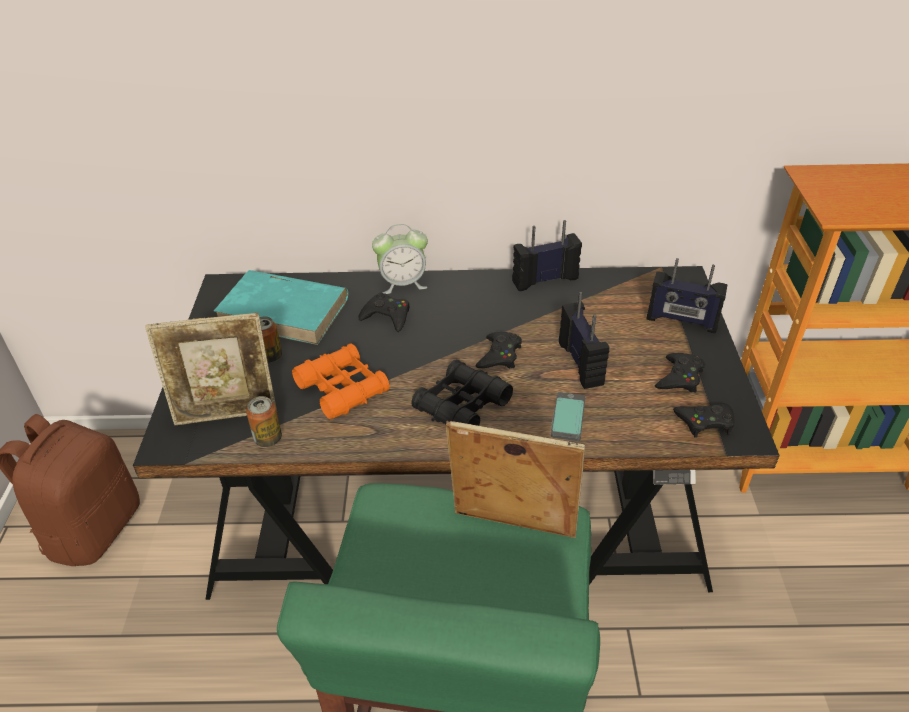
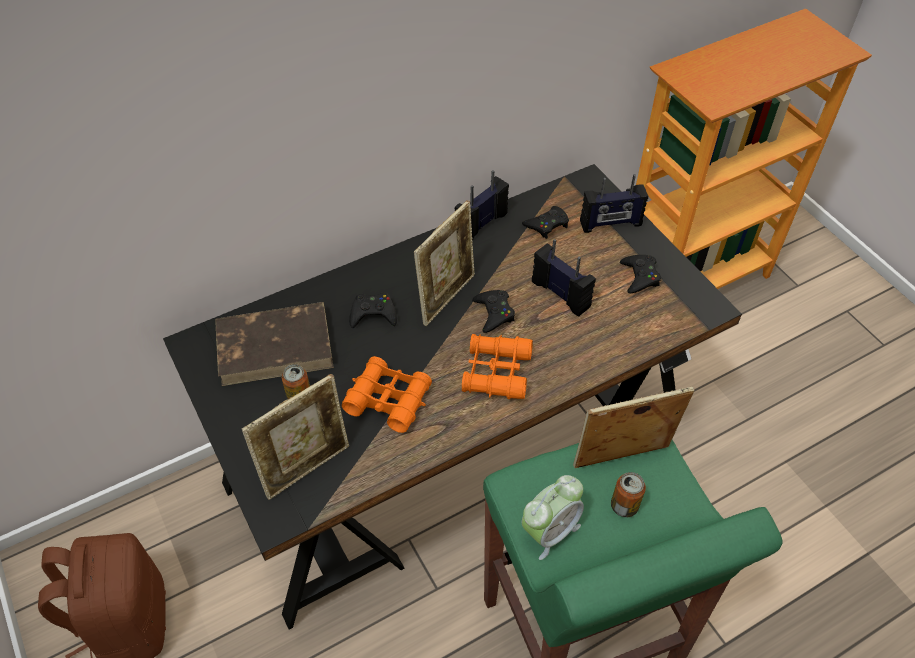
camera: 30 degrees left, 10 degrees up
turquoise book [214,270,348,345] -> brown book [215,302,334,386]
can [246,396,282,447] -> can moved to [611,472,646,517]
alarm clock [372,224,428,294] -> alarm clock moved to [522,475,584,560]
black binoculars [411,360,513,426] -> orange binoculars [462,334,533,399]
phone [551,392,586,441] -> none
black game controller [673,403,735,438] -> black game controller moved to [522,206,569,239]
none -> picture frame [414,200,475,326]

